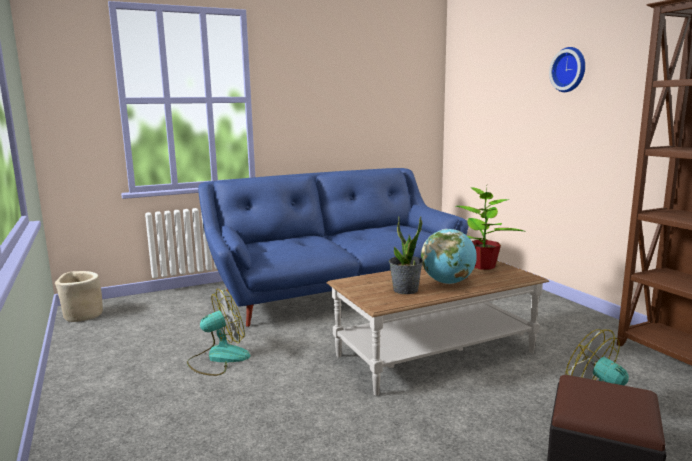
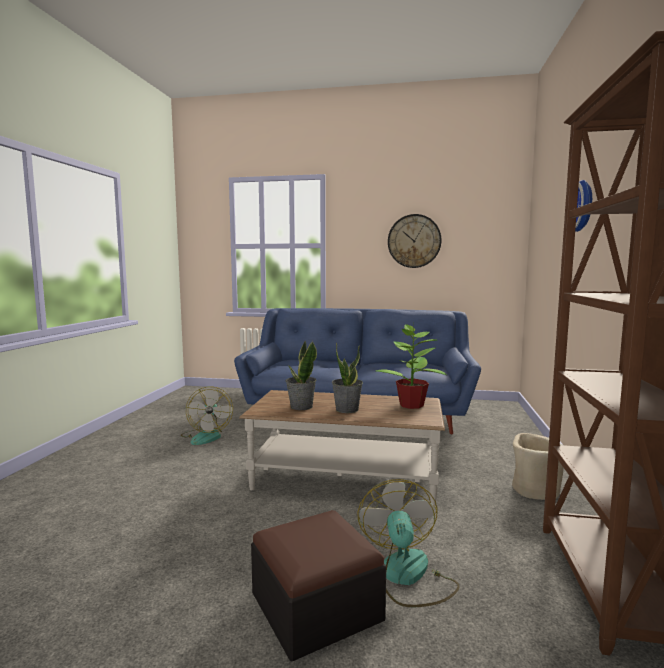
camera: 35 degrees right, 5 degrees down
beige planter [55,271,103,322] -> beige planter moved to [512,433,564,500]
fan [187,289,250,376] -> fan turned 75 degrees clockwise [181,387,233,445]
globe [421,229,477,284] -> potted plant [332,343,363,413]
none -> wall clock [388,214,442,268]

